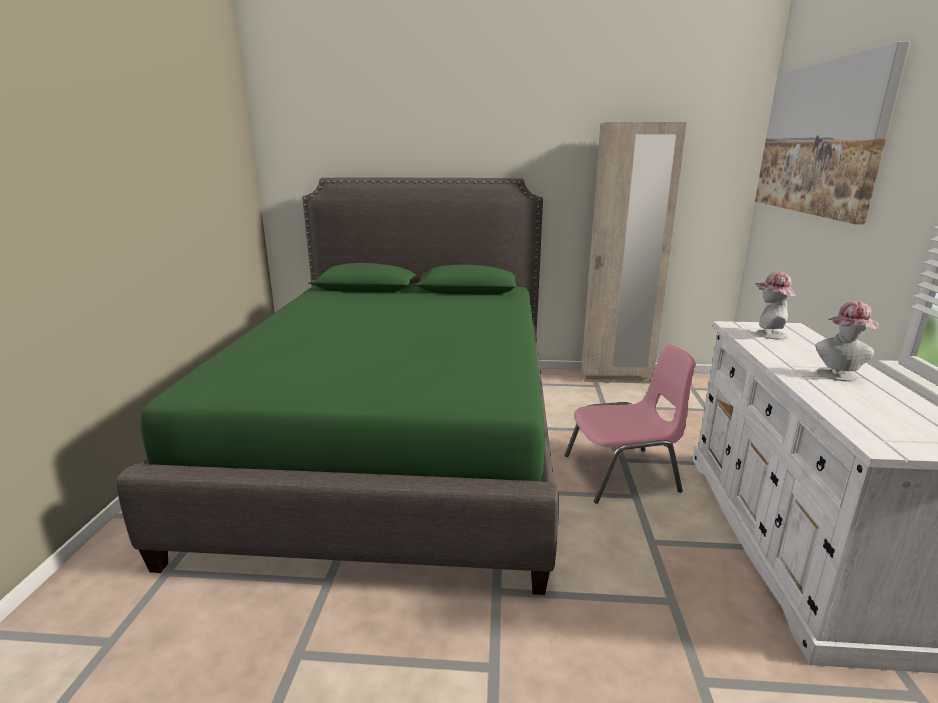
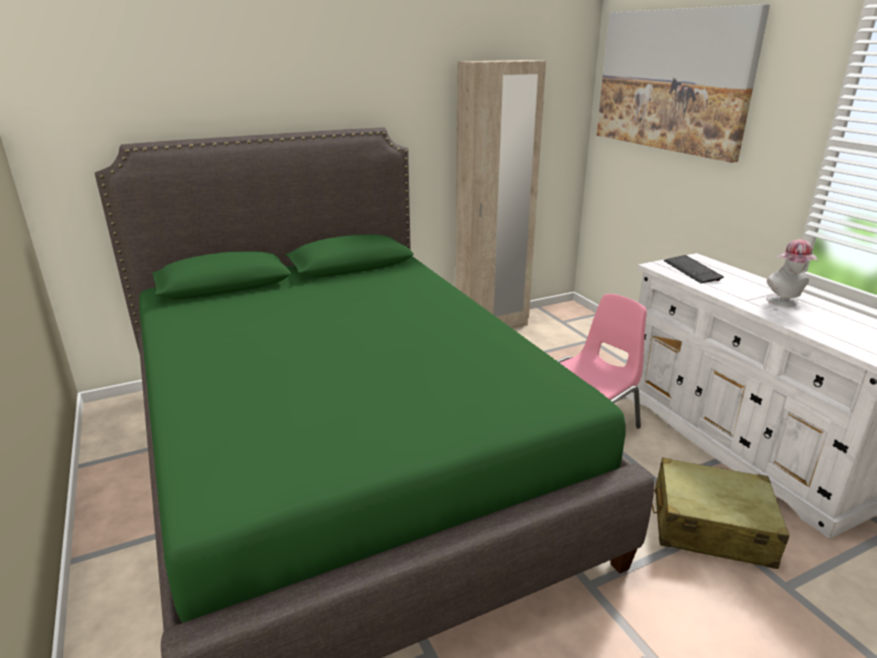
camera: 30 degrees left, 5 degrees up
hat [755,272,796,340] -> keyboard [664,255,724,283]
none -> beige suitcase [652,457,790,569]

